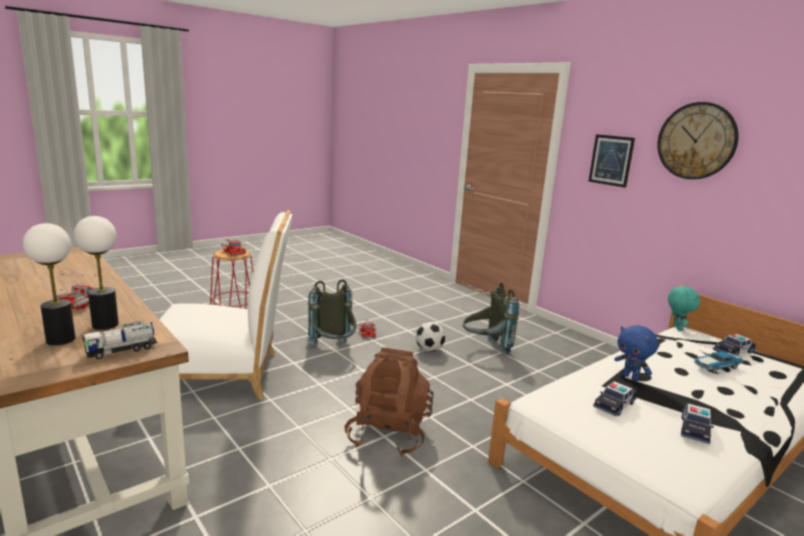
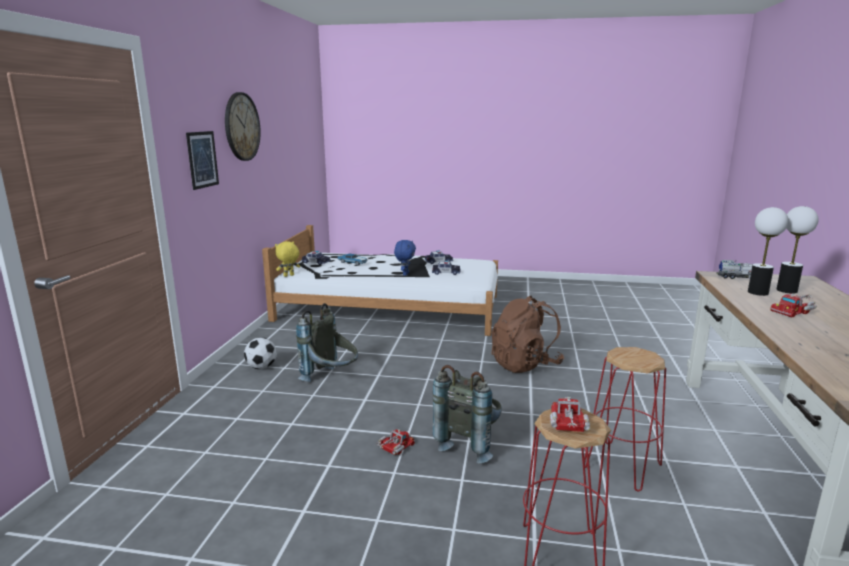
camera: 130 degrees left, 0 degrees up
white chair [159,210,292,399] -> red stool [584,347,666,492]
football [416,322,445,352] -> football moved to [244,338,277,369]
turquoise plush toy [668,286,700,331] -> yellow plush toy [275,241,300,277]

